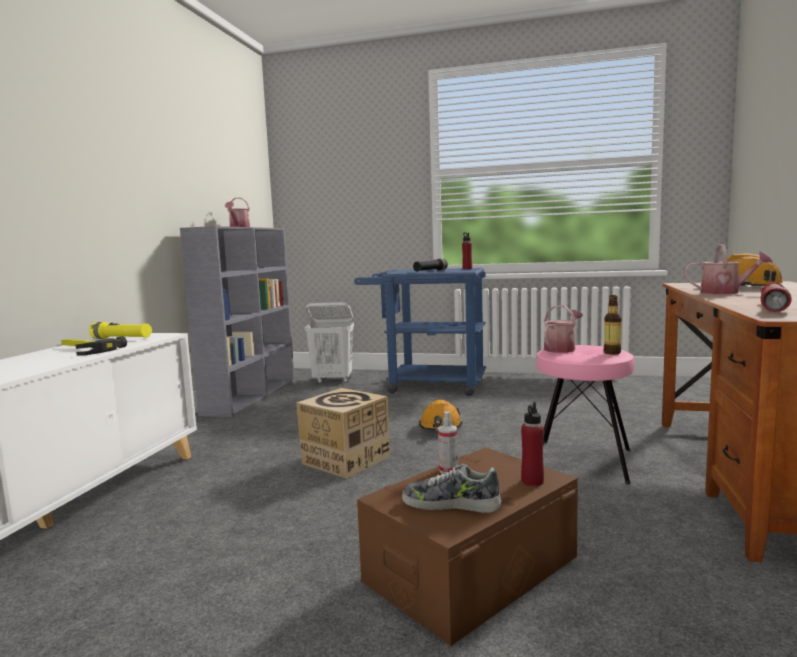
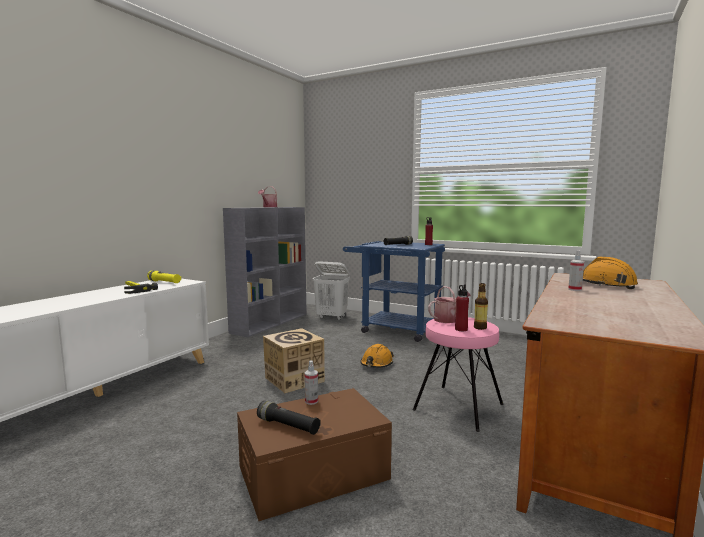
camera: 15 degrees right, 0 degrees up
shoe [402,464,501,513] -> black flashlight [257,401,321,435]
red bottle [521,402,544,486] -> red bottle moved to [455,284,469,331]
watering can [684,244,773,294] -> spray bottle [568,250,584,291]
red flashlight [761,282,792,312] -> none

